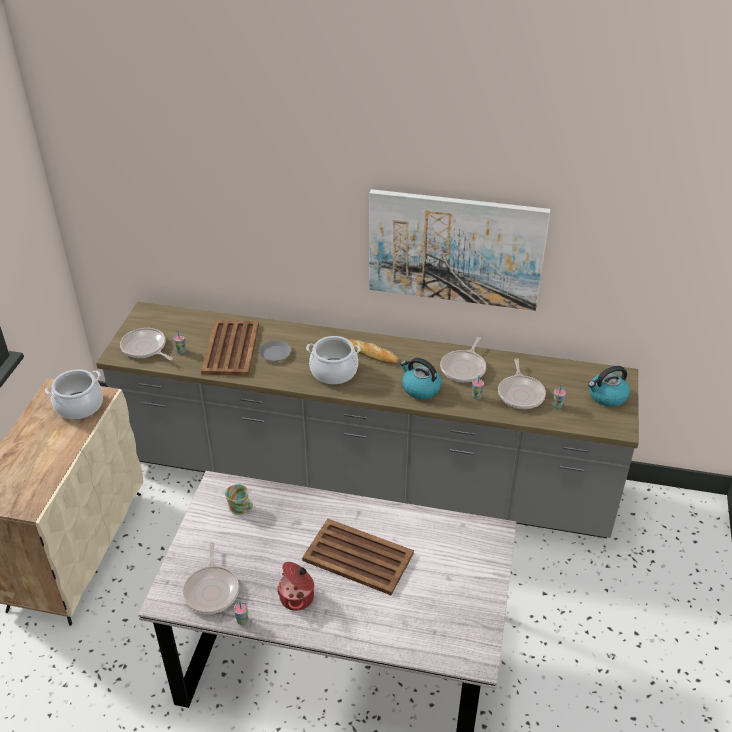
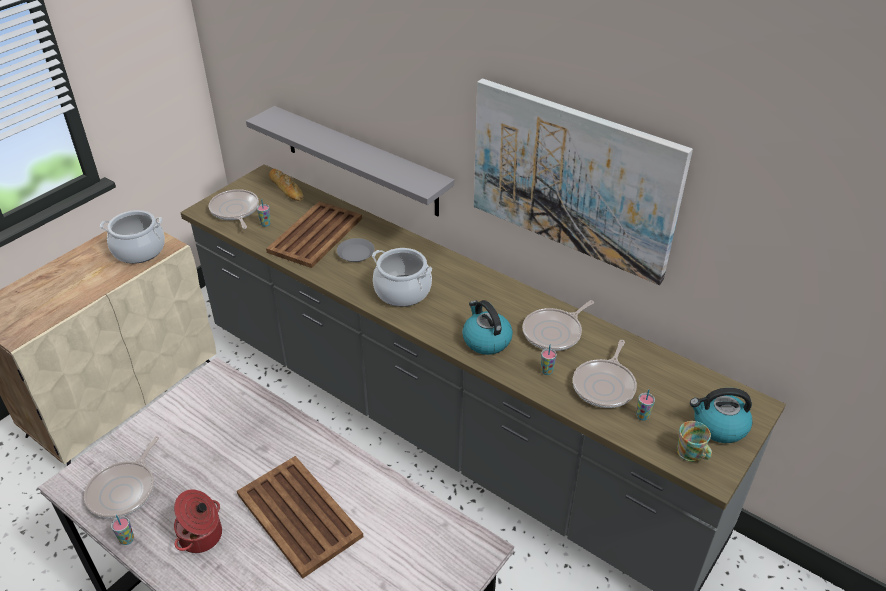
camera: 25 degrees right, 0 degrees up
mug [225,484,253,515] -> mug moved to [677,421,712,462]
bread [349,339,399,364] -> bread moved to [269,169,304,201]
none -> grey shelf [246,106,454,216]

